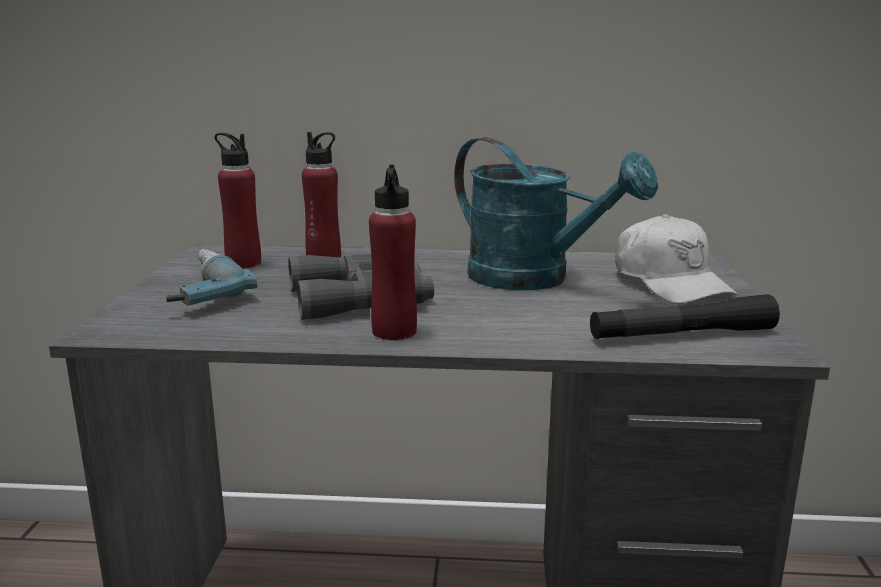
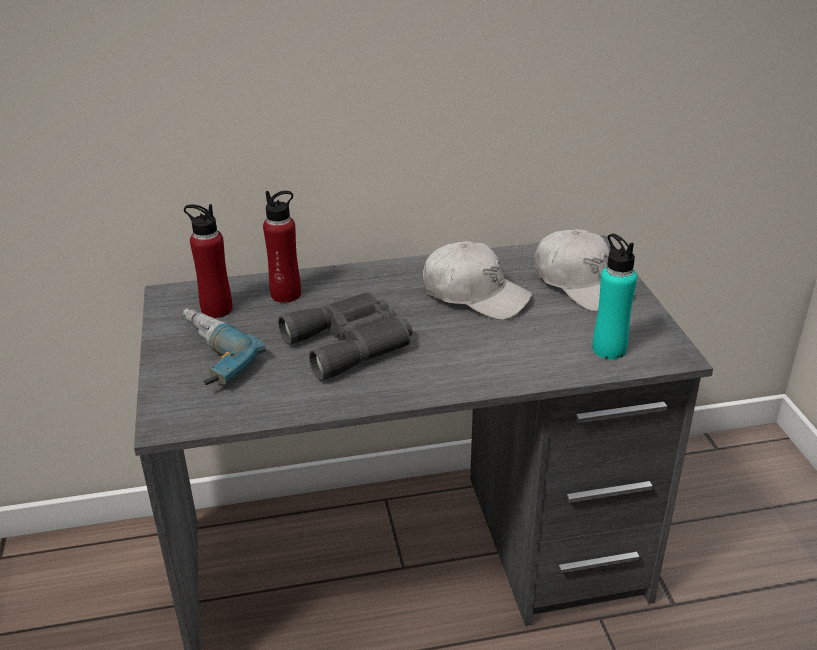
camera: 15 degrees left, 15 degrees up
red bottle [369,164,417,340] -> none
turquoise watering can [454,137,658,290] -> white cap [423,241,532,320]
black flashlight [590,294,780,339] -> turquoise bottle [593,233,637,359]

